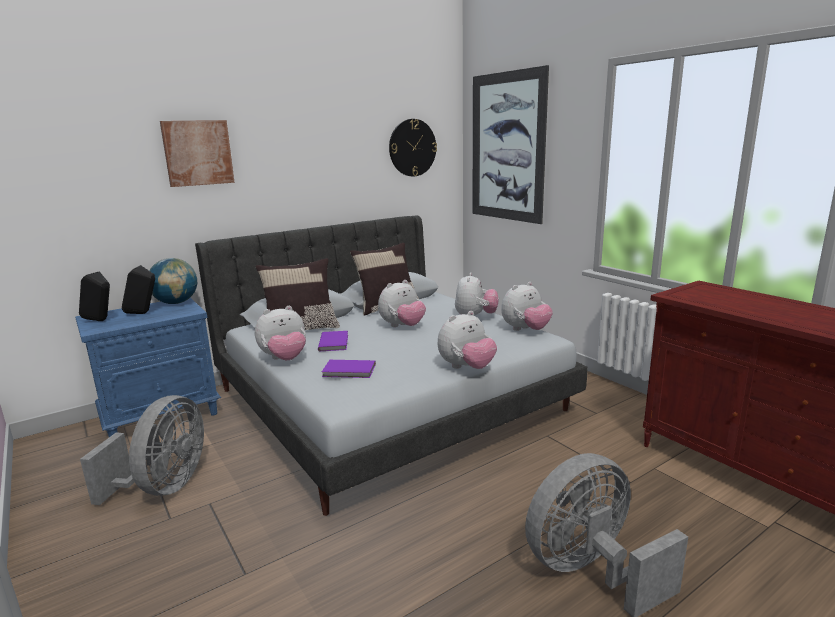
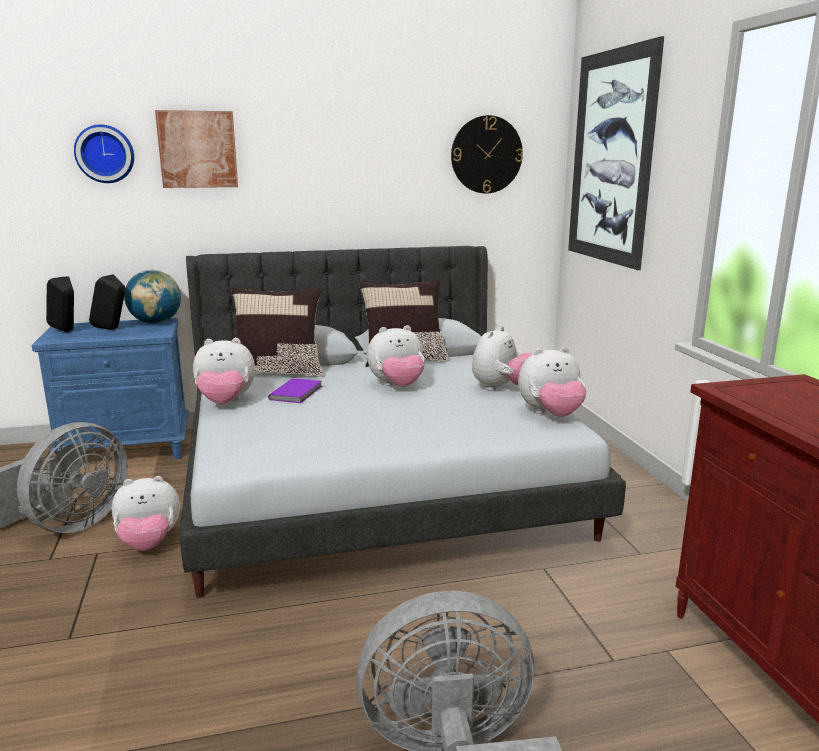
camera: 20 degrees right, 0 degrees up
purple book [322,360,376,378] -> none
plush toy [438,311,497,369] -> plush toy moved to [112,476,180,551]
none -> wall clock [74,124,134,183]

